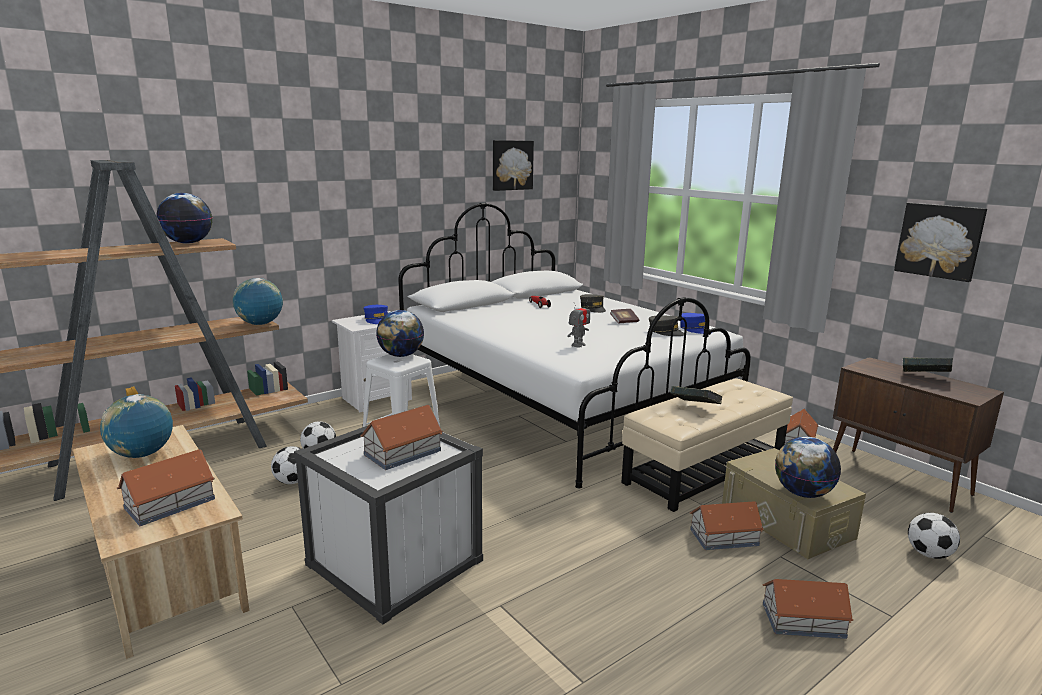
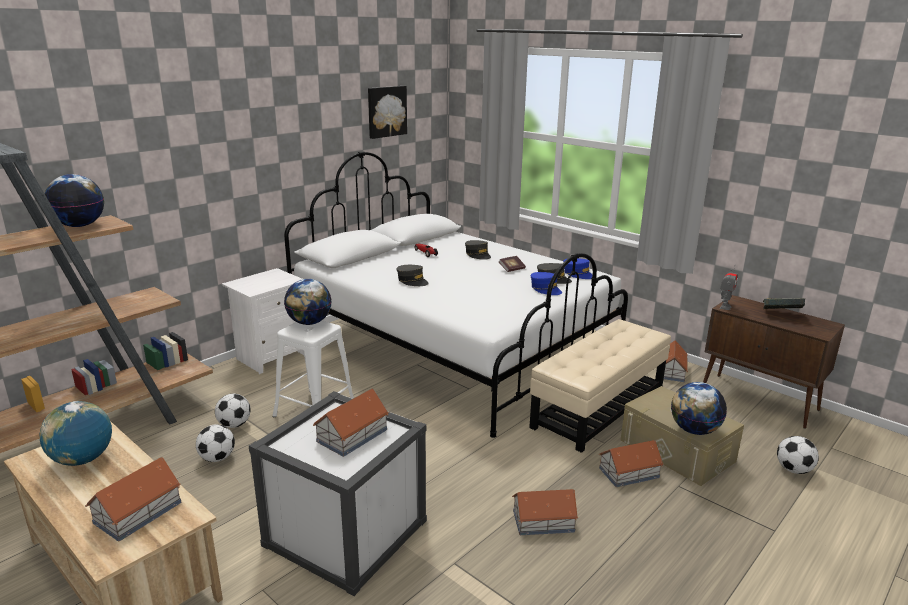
camera: 10 degrees left, 5 degrees up
globe [233,278,283,325] -> none
blue cap [364,305,388,324] -> blue cap moved to [531,272,562,295]
toy robot [567,300,590,347] -> toy robot moved to [720,267,738,310]
book [670,386,722,404] -> none
toy house [763,579,854,639] -> toy house moved to [512,489,578,535]
picture [894,203,987,282] -> none
none -> grey cap [397,265,429,286]

